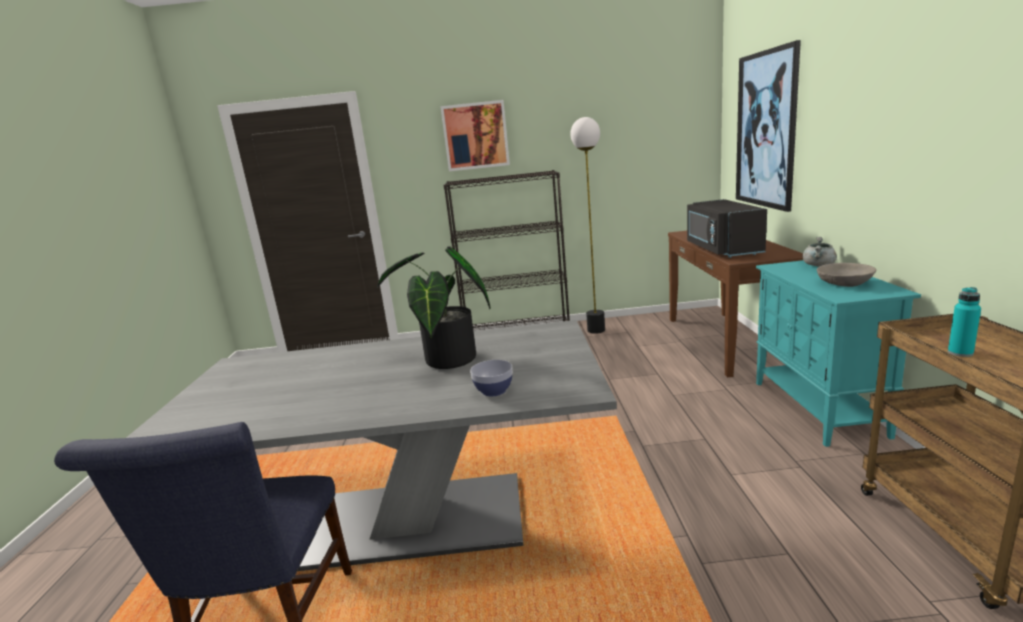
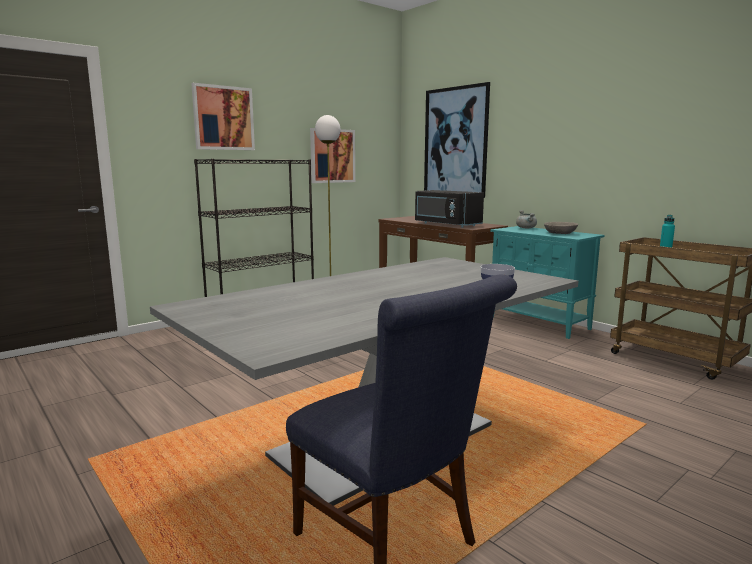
camera: 40 degrees left, 5 degrees down
potted plant [377,246,490,369] -> none
none -> picture [310,128,355,183]

